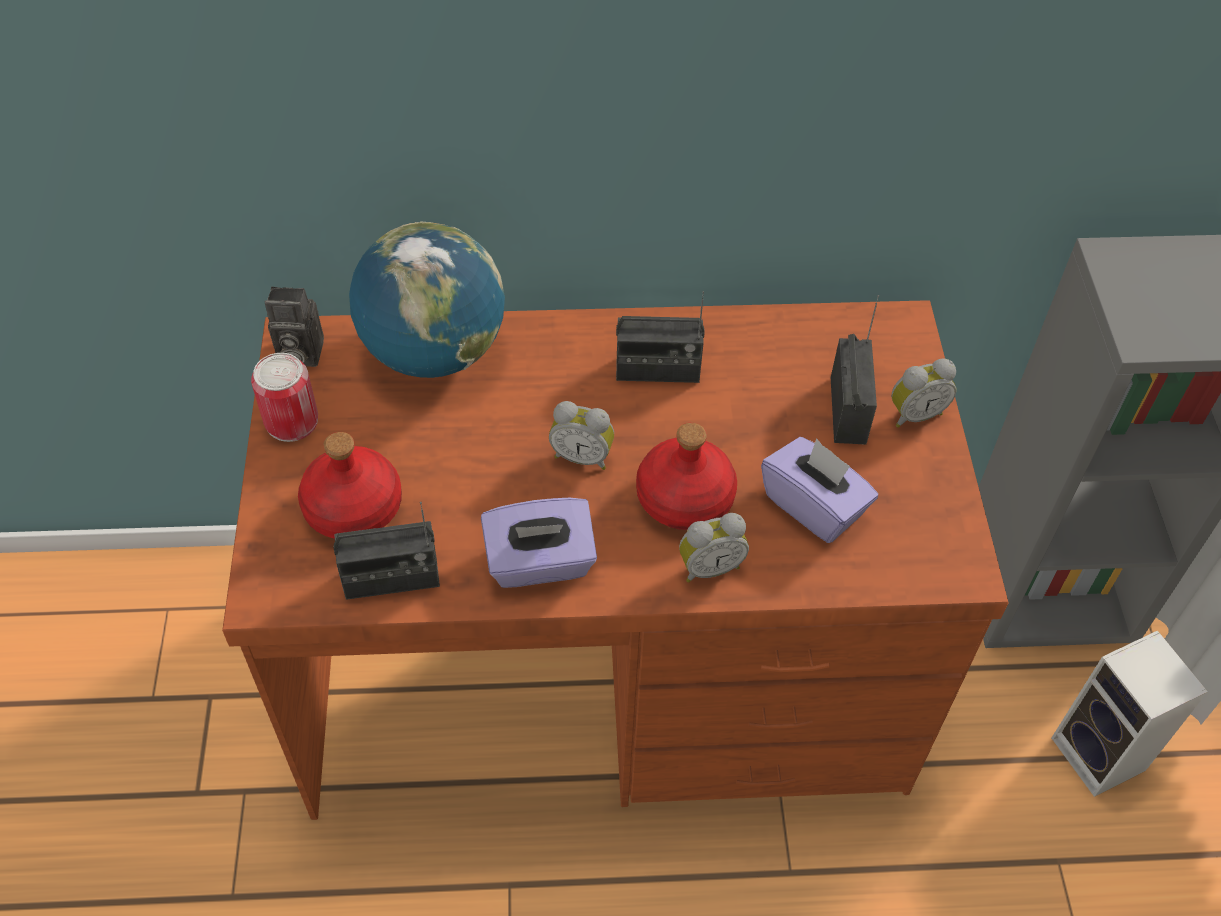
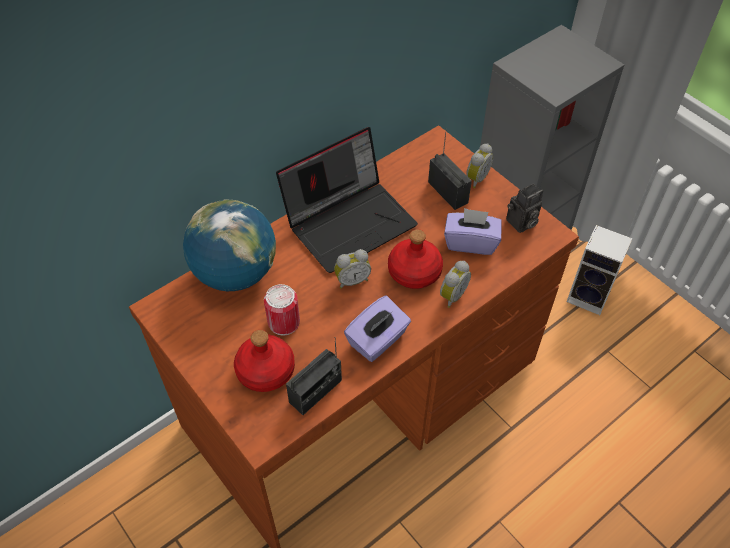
camera: 35 degrees left, 0 degrees up
can [251,353,318,442] -> can moved to [264,284,300,336]
camera [265,287,324,367] -> camera moved to [506,183,543,233]
radio [616,291,705,383] -> laptop [276,127,418,273]

